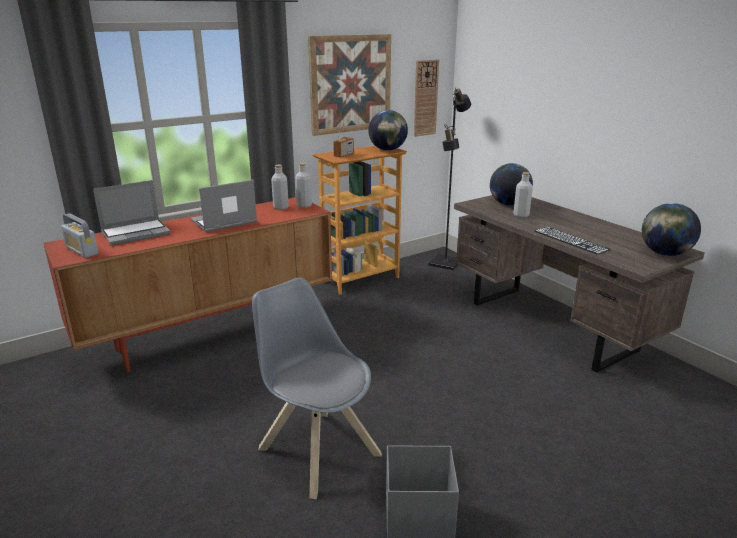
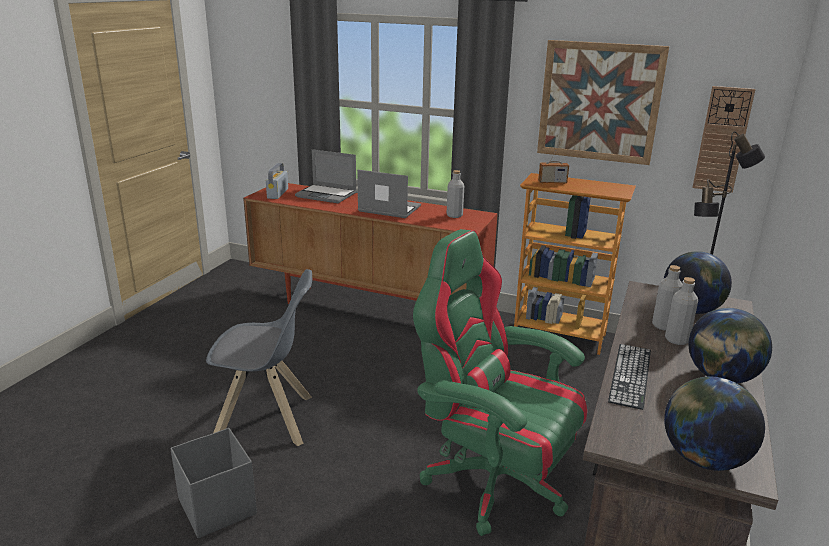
camera: 55 degrees right, 0 degrees up
grey chair [252,278,382,499] -> grey chair turned 75 degrees clockwise [206,269,312,446]
grey bottle [295,163,312,208] -> grey bottle moved to [665,277,698,345]
globe [368,110,408,150] -> globe moved to [688,308,772,383]
none -> green office chair [413,229,587,536]

